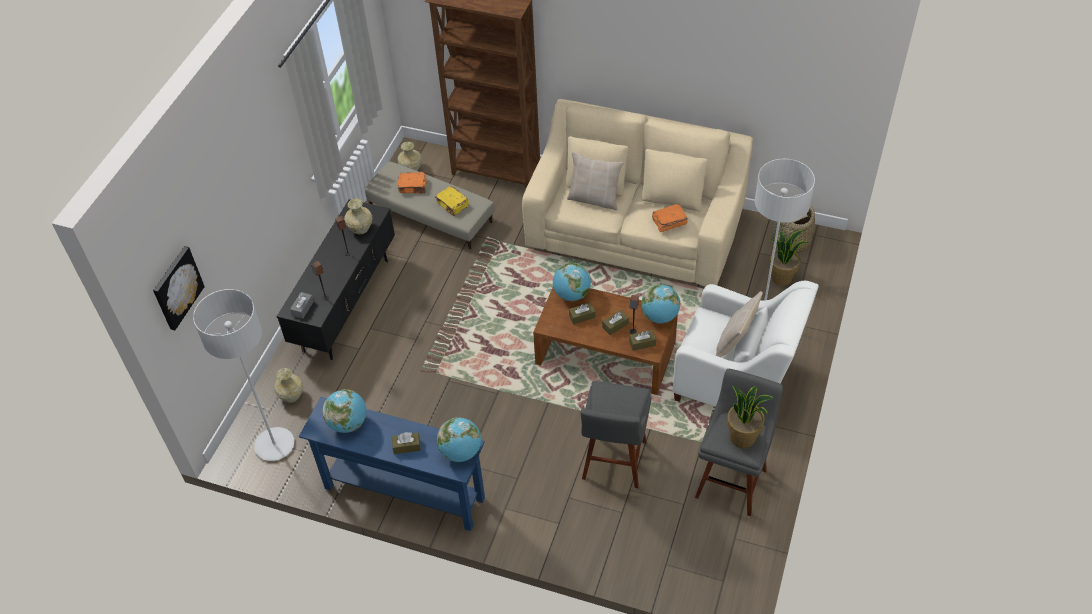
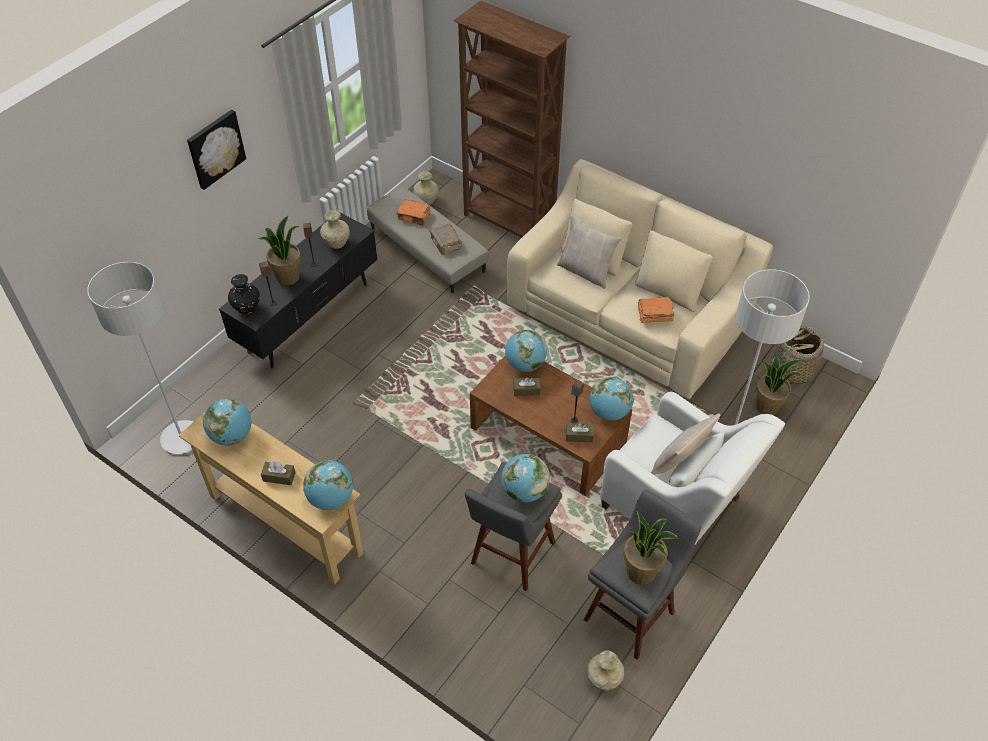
camera: 15 degrees right, 0 degrees up
picture [153,246,205,330] -> picture moved to [187,109,246,190]
beige vase [274,368,303,403] -> beige vase moved to [587,651,624,691]
grey tissue box [290,292,314,319] -> black vase [228,274,260,314]
blue console table [299,397,485,531] -> beige console table [178,411,364,584]
yellow book [435,186,469,216] -> brown book [429,224,462,255]
brown tissue box [602,310,629,335] -> none
none -> potted plant [258,216,301,285]
none -> globe [501,454,550,502]

